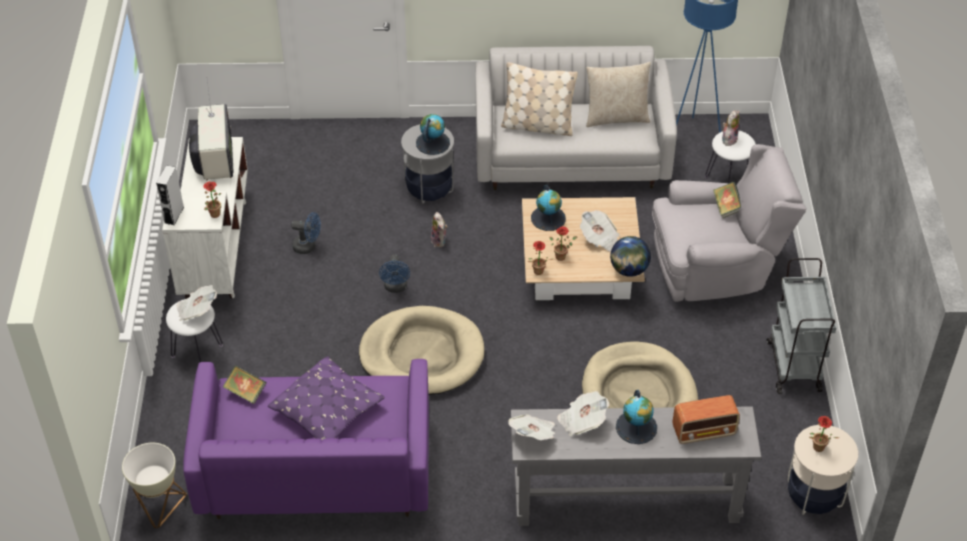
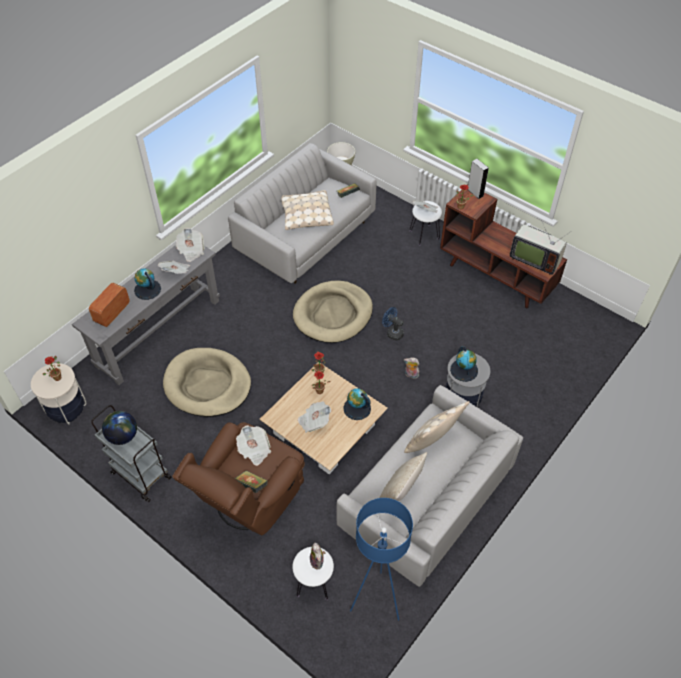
camera: 130 degrees right, 5 degrees up
white tv stand [162,137,248,299] -> brown tv stand [440,184,567,308]
purple sofa [183,359,429,519] -> grey sofa [228,143,376,284]
purple pillow [268,356,385,440] -> beige pillow [281,190,334,230]
blue fan [291,212,321,254] -> none
globe [610,236,651,277] -> globe moved to [102,411,137,445]
grey armchair [652,144,807,302] -> brown armchair [172,422,305,536]
none -> newspaper [236,425,271,466]

